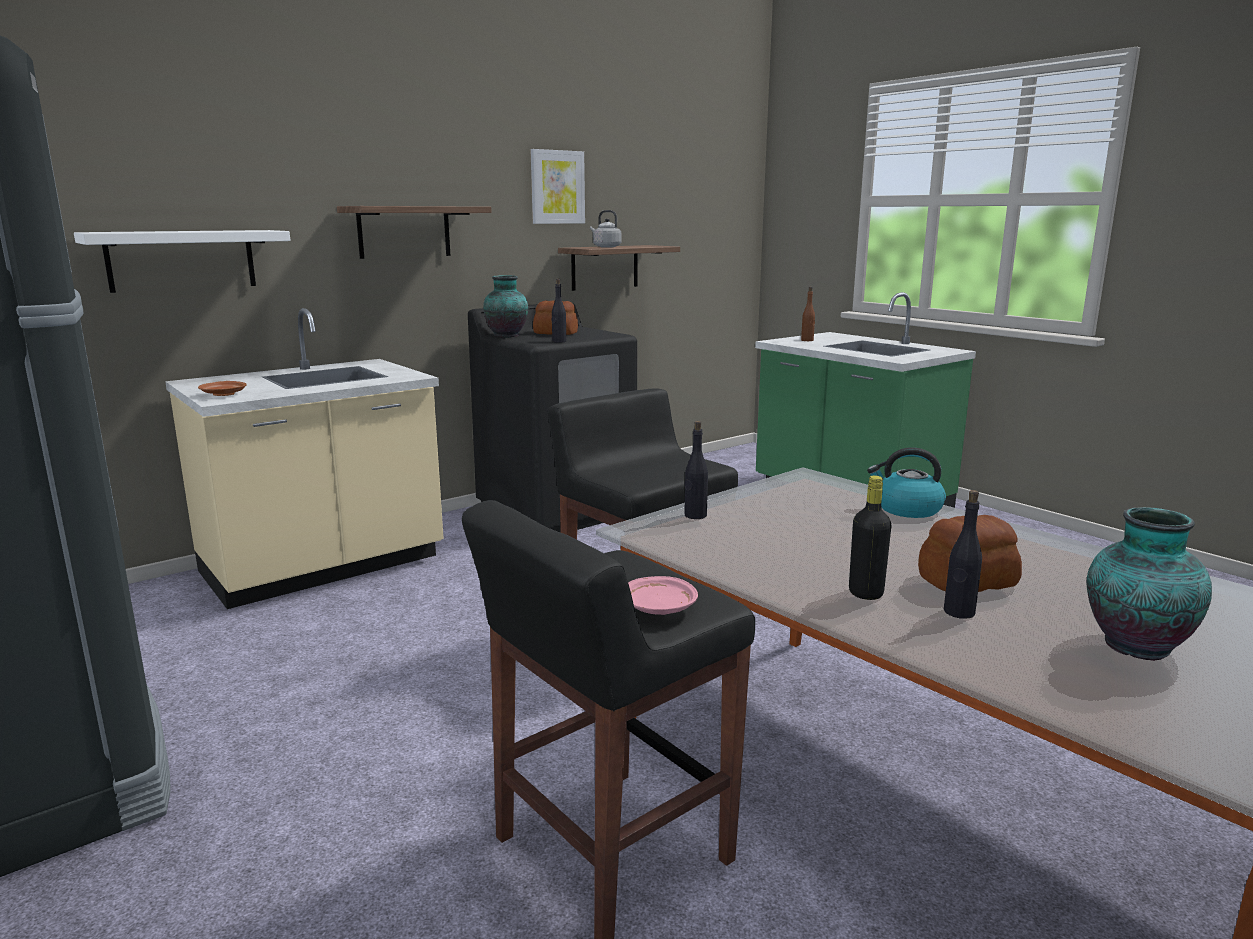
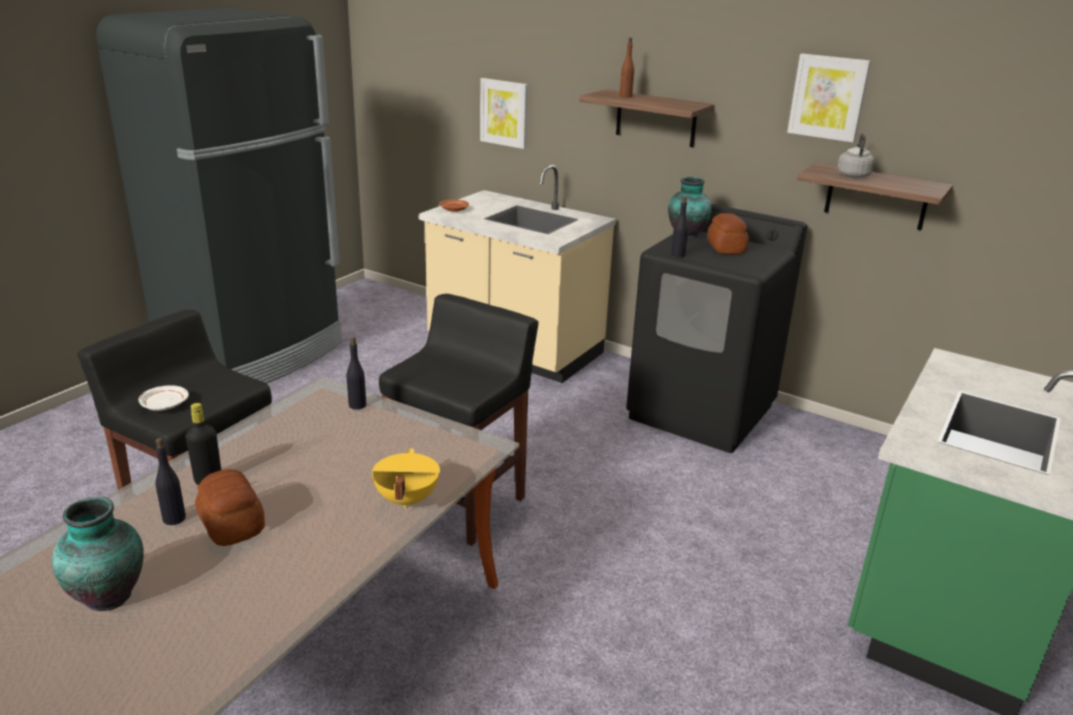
camera: 70 degrees right, 10 degrees up
white shelf [74,230,290,293] -> picture [480,78,528,149]
pink plate [628,576,698,615] -> white plate [138,385,189,411]
brown bottle [801,287,815,341] -> brown bottle moved to [619,38,634,98]
kettle [867,447,946,518] -> yellow cooking pot [372,448,440,509]

